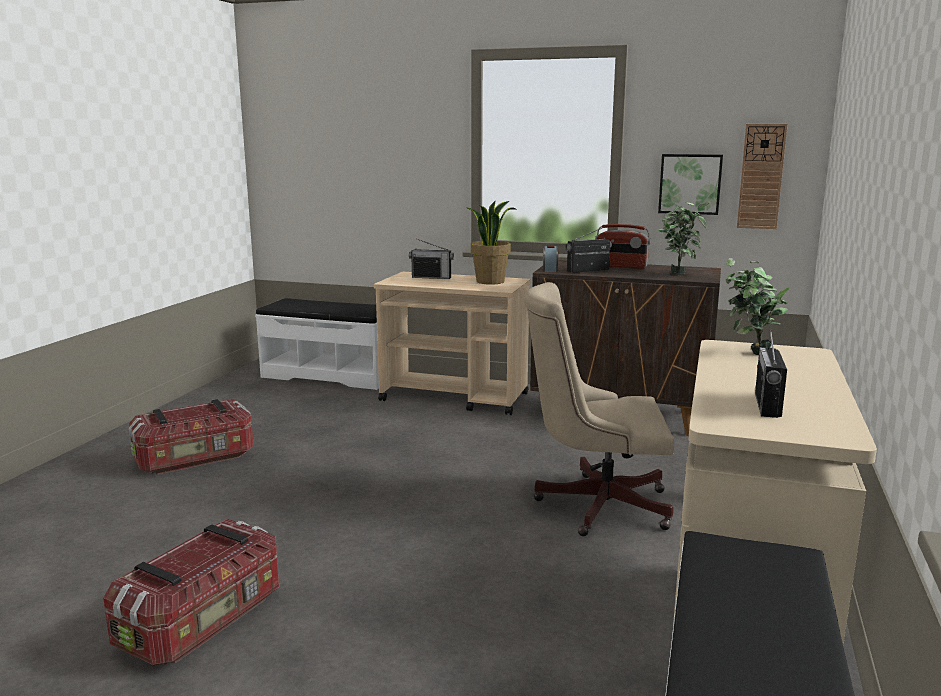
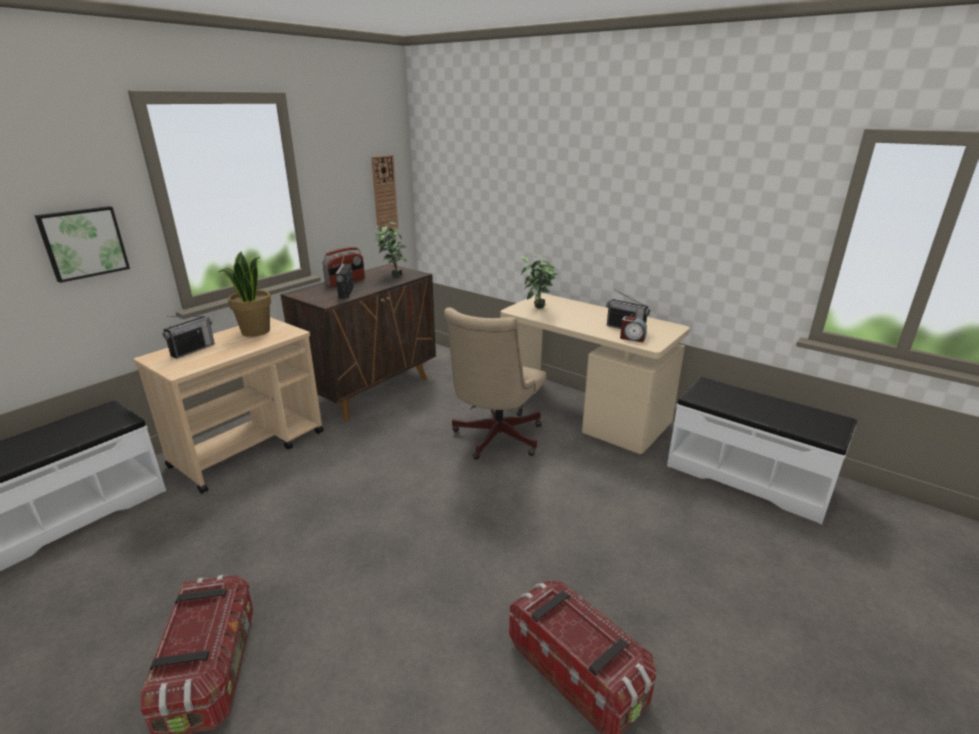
camera: 70 degrees left, 10 degrees up
alarm clock [543,245,558,272] -> alarm clock moved to [620,316,647,342]
picture [658,154,723,215] -> picture moved to [34,206,130,283]

